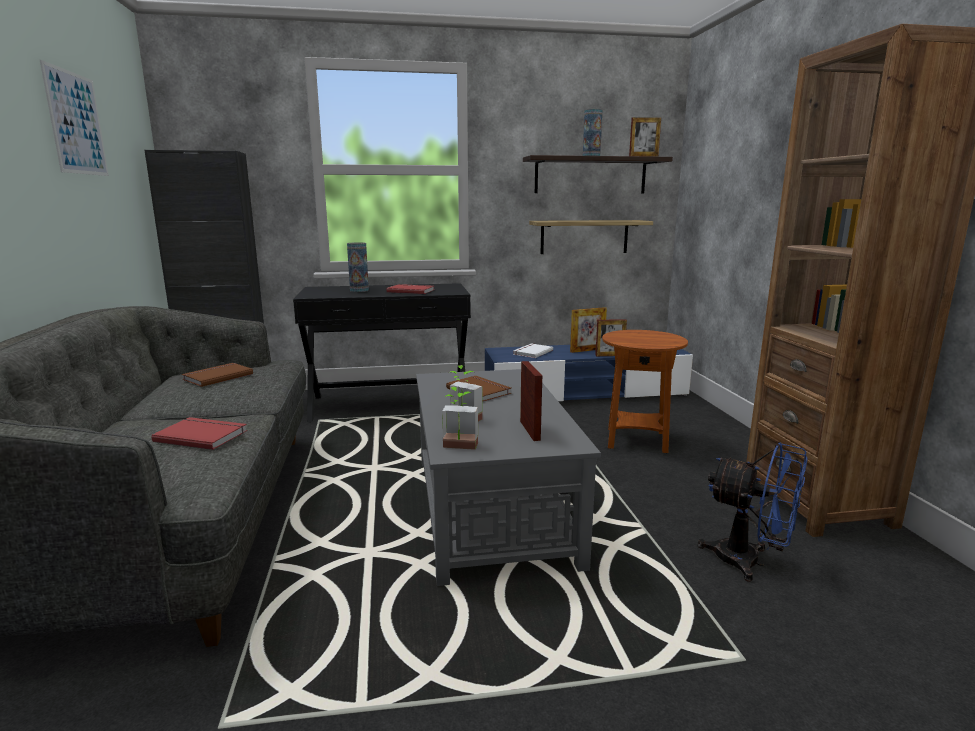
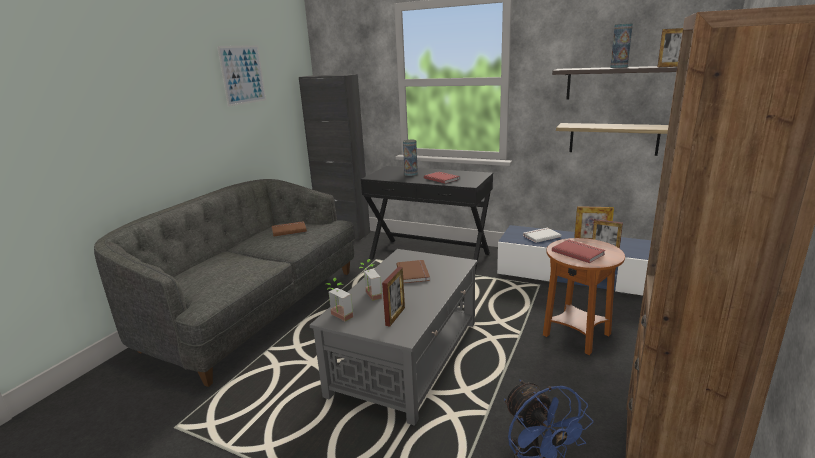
camera: 35 degrees right, 5 degrees up
red book [151,417,247,450] -> red book moved to [552,239,606,263]

